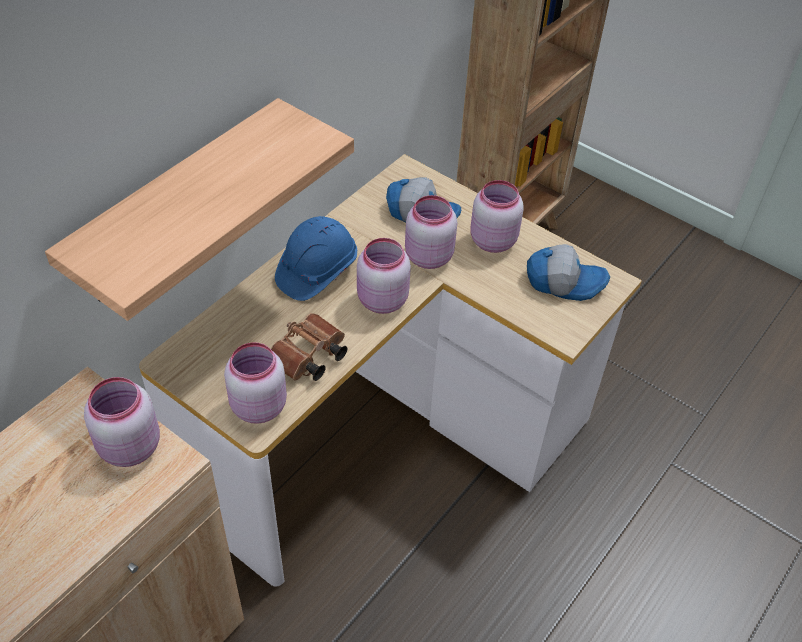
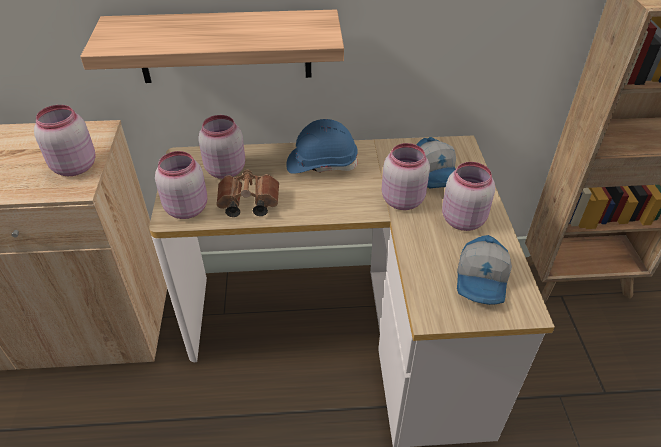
camera: 50 degrees right, 5 degrees down
pink jar [357,238,411,314] -> pink jar moved to [198,115,245,179]
cap [527,244,610,301] -> cap turned 45 degrees clockwise [457,235,512,305]

